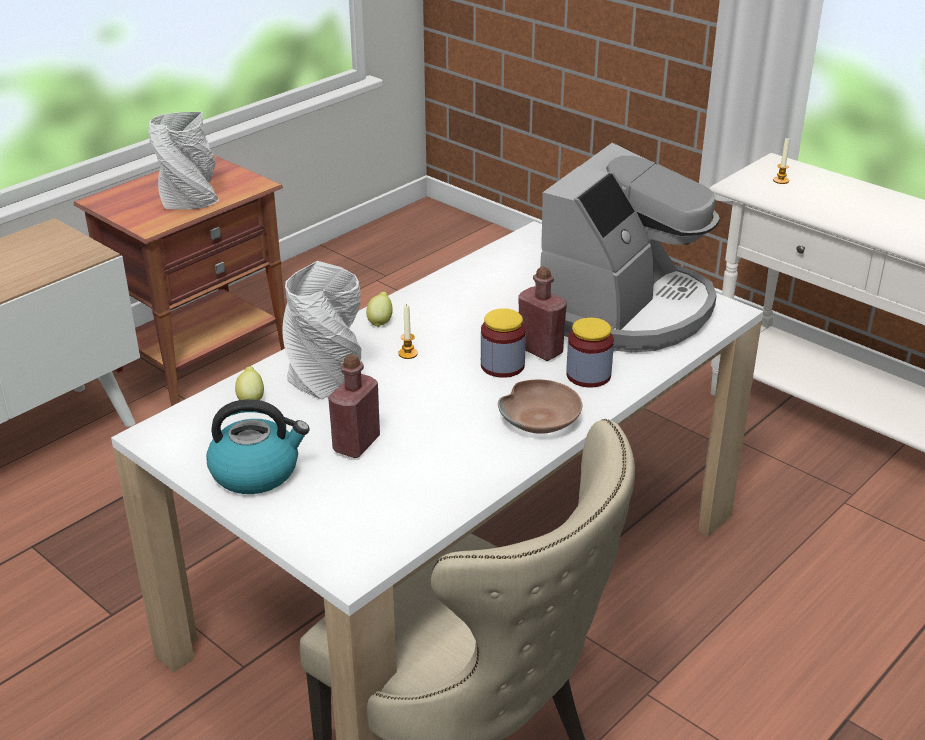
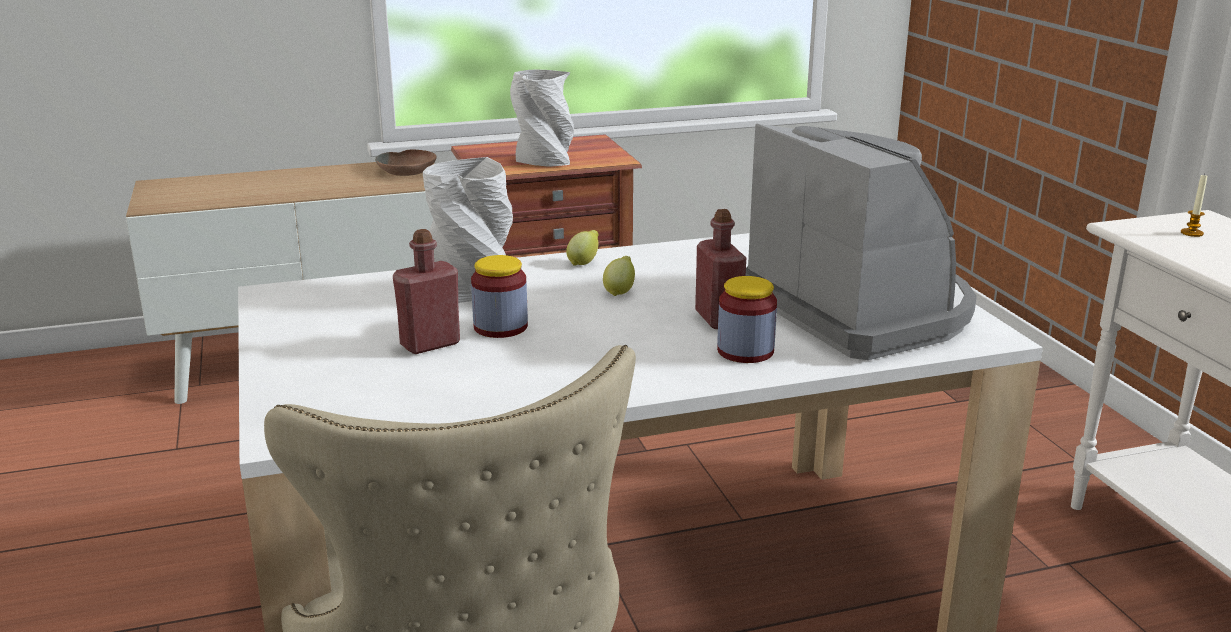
camera: 30 degrees right, 10 degrees down
kettle [206,399,310,494] -> none
lemon [235,366,264,400] -> lemon moved to [603,256,635,296]
candle [398,304,418,359] -> none
jar [481,308,526,378] -> jar moved to [471,255,528,338]
brown bowl [498,380,582,434] -> brown bowl moved to [375,150,437,176]
coffee machine [540,143,720,352] -> coffee machine turned 90 degrees counterclockwise [745,124,977,360]

